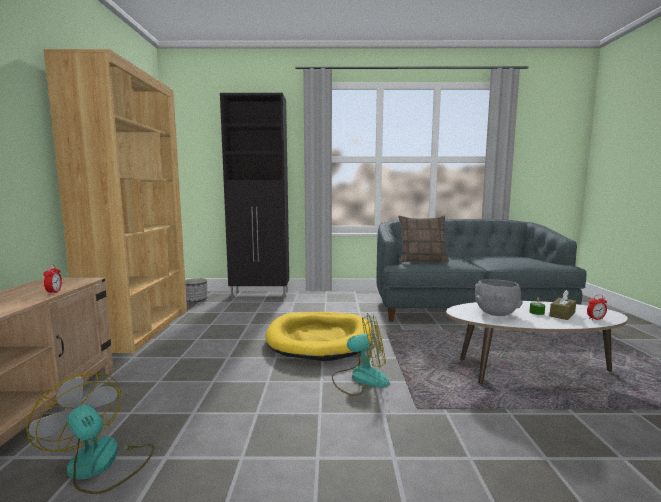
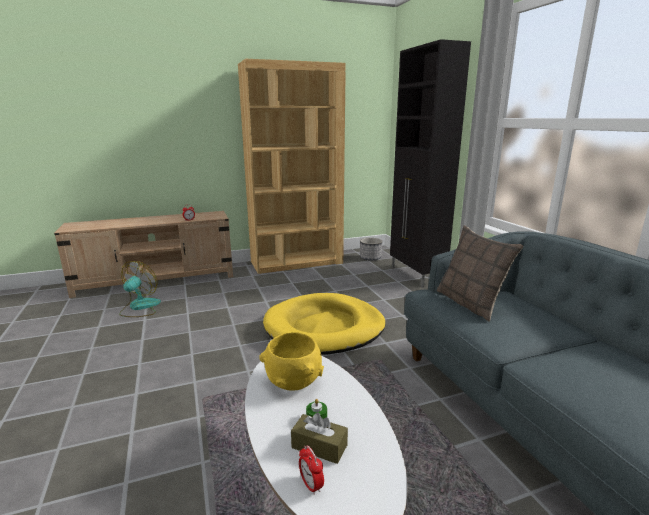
camera: 70 degrees right, 10 degrees up
fan [332,313,390,396] -> none
grey bowl [475,279,523,316] -> yellow bowl [259,332,324,391]

